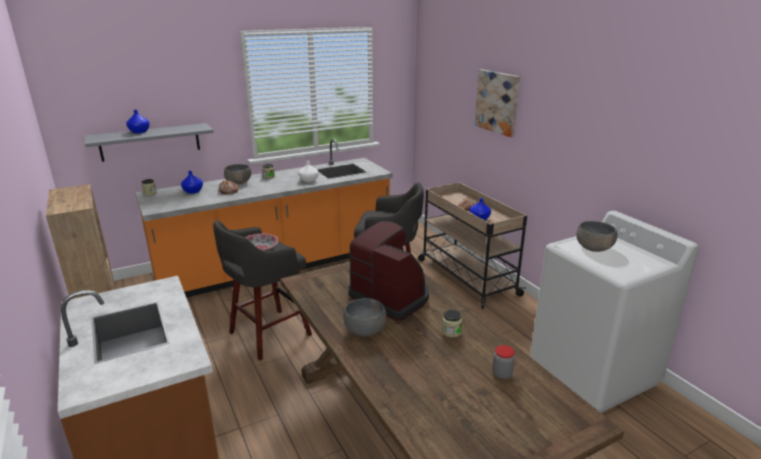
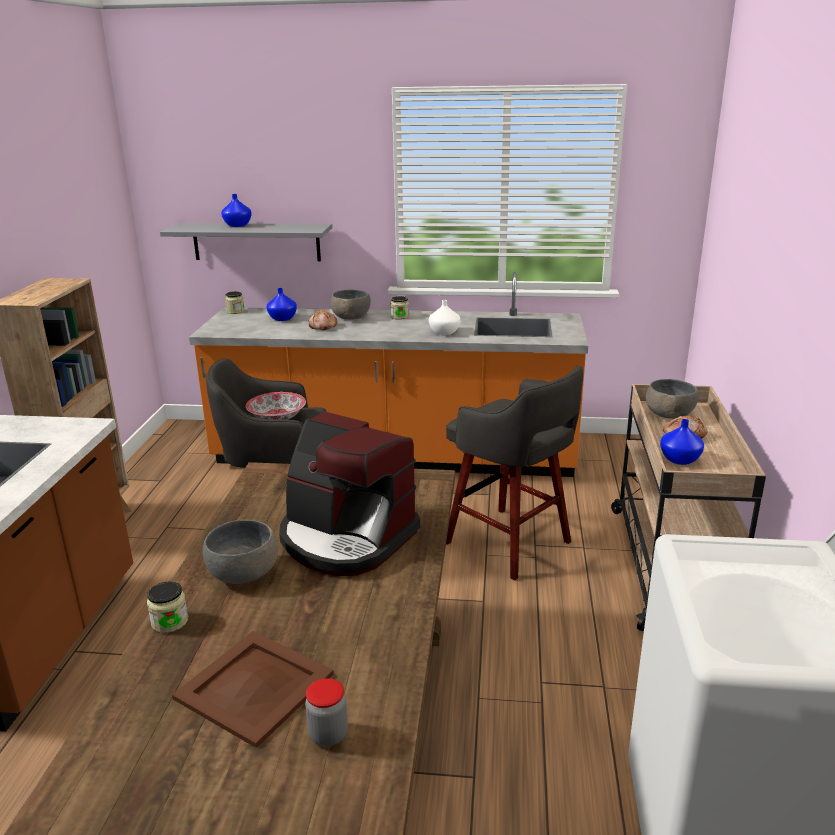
camera: 35 degrees right, 0 degrees up
coffee machine [349,221,429,321] -> coffee machine turned 135 degrees clockwise [279,412,420,576]
jar [442,310,462,338] -> jar moved to [147,582,188,633]
picture [475,69,520,137] -> none
grey bowl [576,221,618,252] -> grey bowl moved to [646,379,698,419]
none -> brown tray [172,631,334,748]

